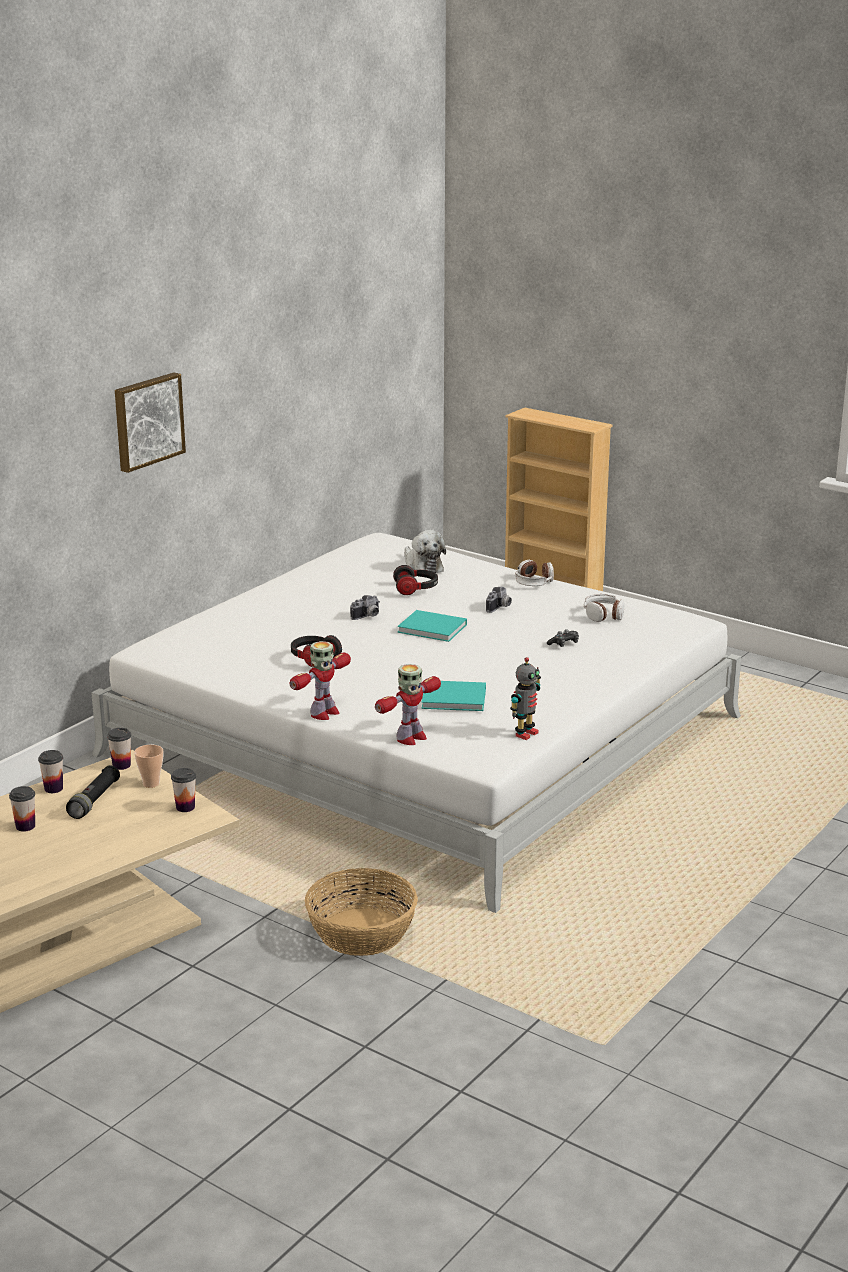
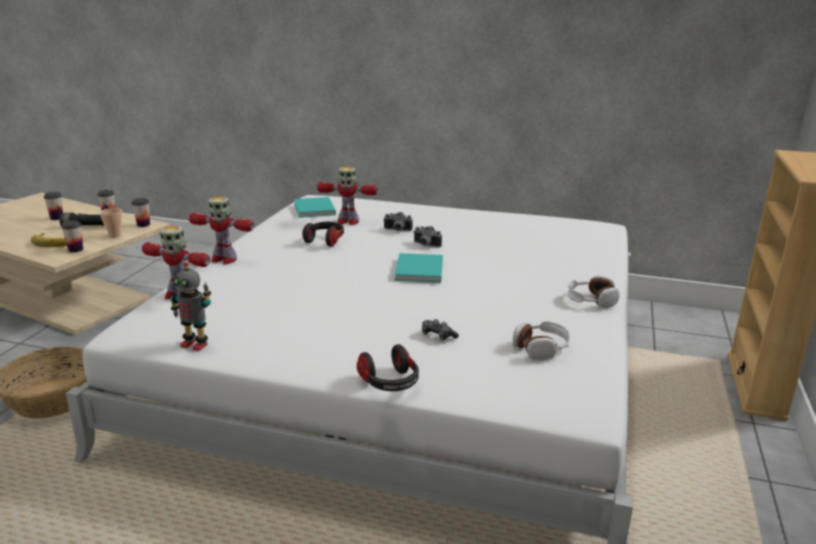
camera: 70 degrees right, 0 degrees up
picture [115,373,186,473] -> none
headphones [393,565,438,595] -> headphones moved to [357,344,419,391]
plush toy [404,530,446,573] -> none
turquoise book [422,681,486,711] -> turquoise book moved to [294,197,336,218]
camera [486,587,512,613] -> camera moved to [383,212,413,231]
none -> banana [31,233,67,247]
none -> toy robot [317,167,378,225]

